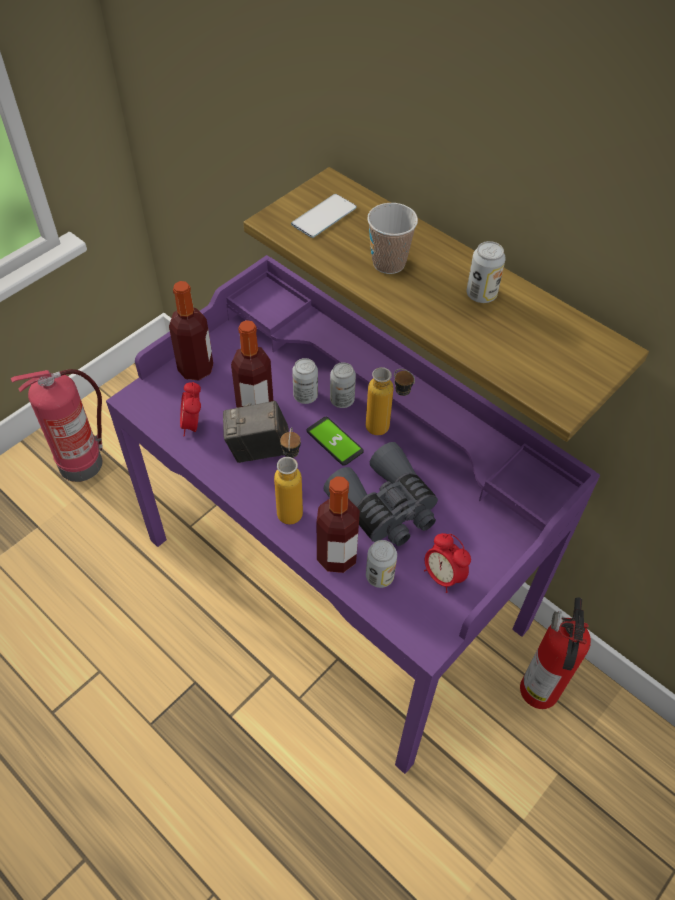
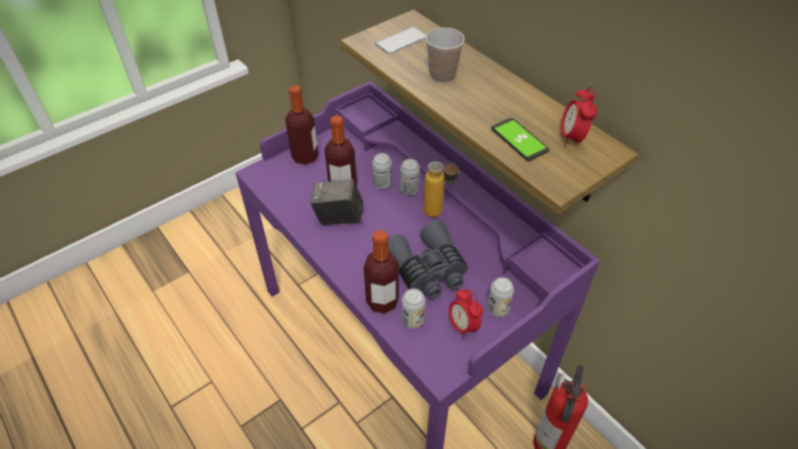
camera: 10 degrees right, 5 degrees down
fire extinguisher [11,369,103,482] -> none
alarm clock [180,382,201,437] -> alarm clock moved to [561,86,597,147]
bottle [274,427,303,524] -> none
phone [306,417,364,466] -> phone moved to [491,118,549,161]
can [467,241,506,303] -> can moved to [487,277,514,317]

